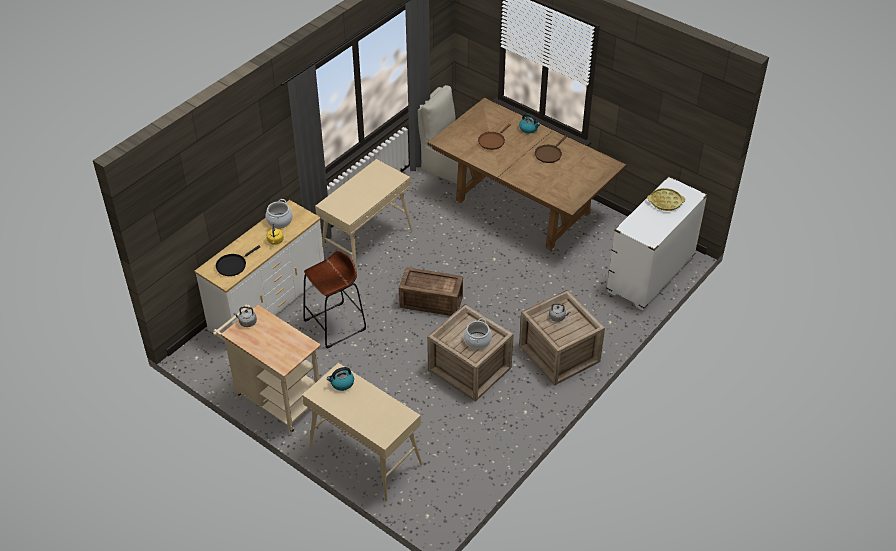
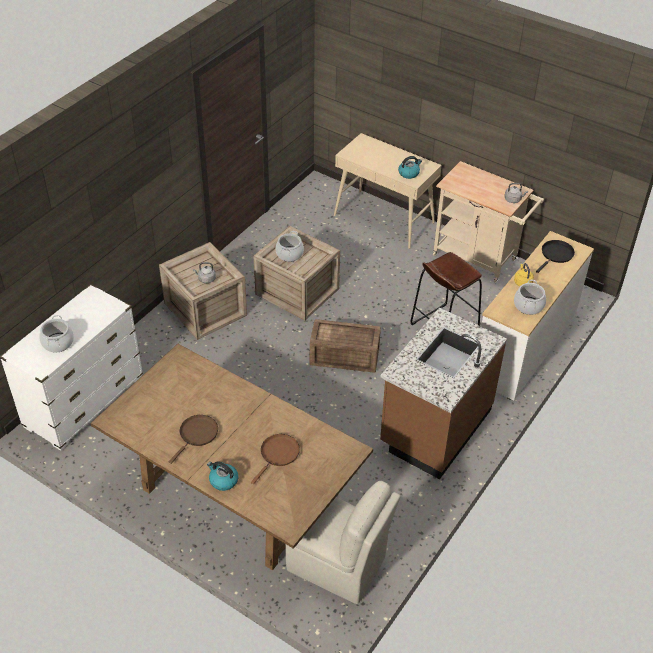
camera: 175 degrees right, 0 degrees up
beige console table [315,159,413,278] -> brown counter [380,308,507,479]
yellow tray [647,188,685,211] -> cooking pot [39,315,74,352]

